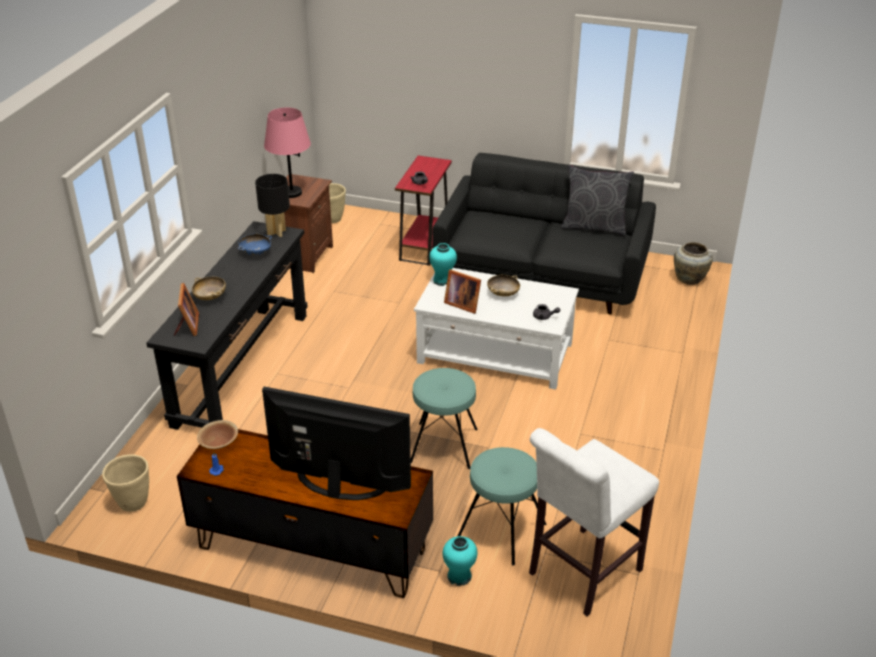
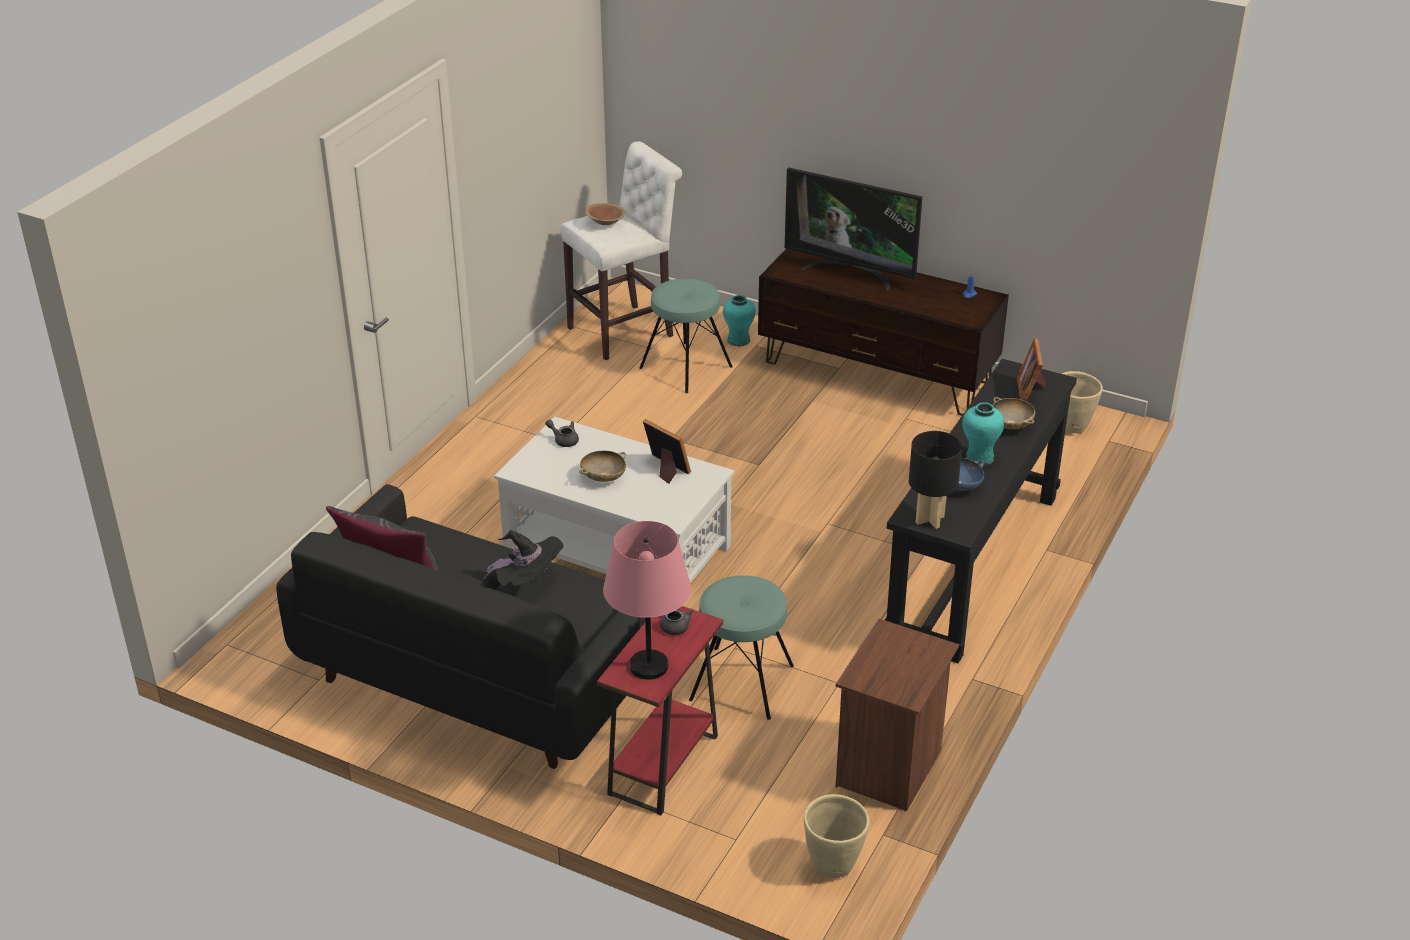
camera: 170 degrees left, 0 degrees up
brown bowl [197,420,238,449] -> brown bowl moved to [585,203,625,225]
pink table lamp [264,107,311,198] -> pink table lamp moved to [603,521,691,680]
turquoise stool [411,368,478,469] -> turquoise stool moved to [689,576,794,720]
turquoise vase [429,243,457,286] -> turquoise vase moved to [962,402,1004,467]
beige vase [674,242,713,285] -> none
none -> black hat [483,530,564,587]

